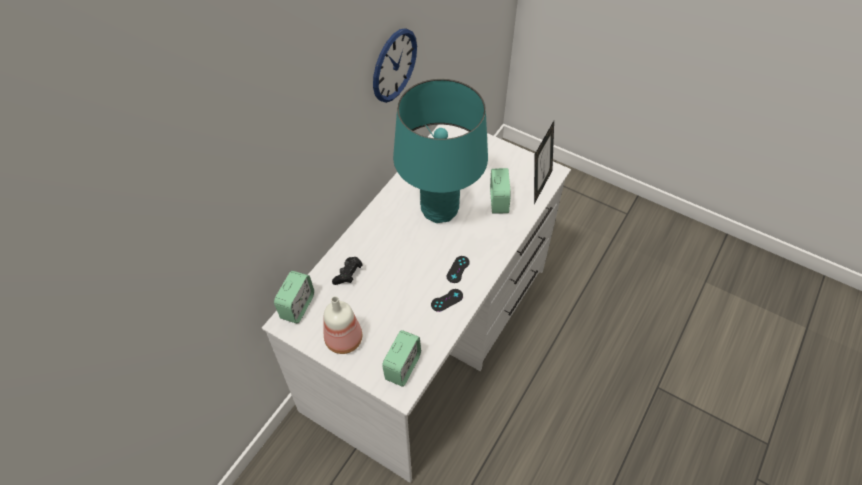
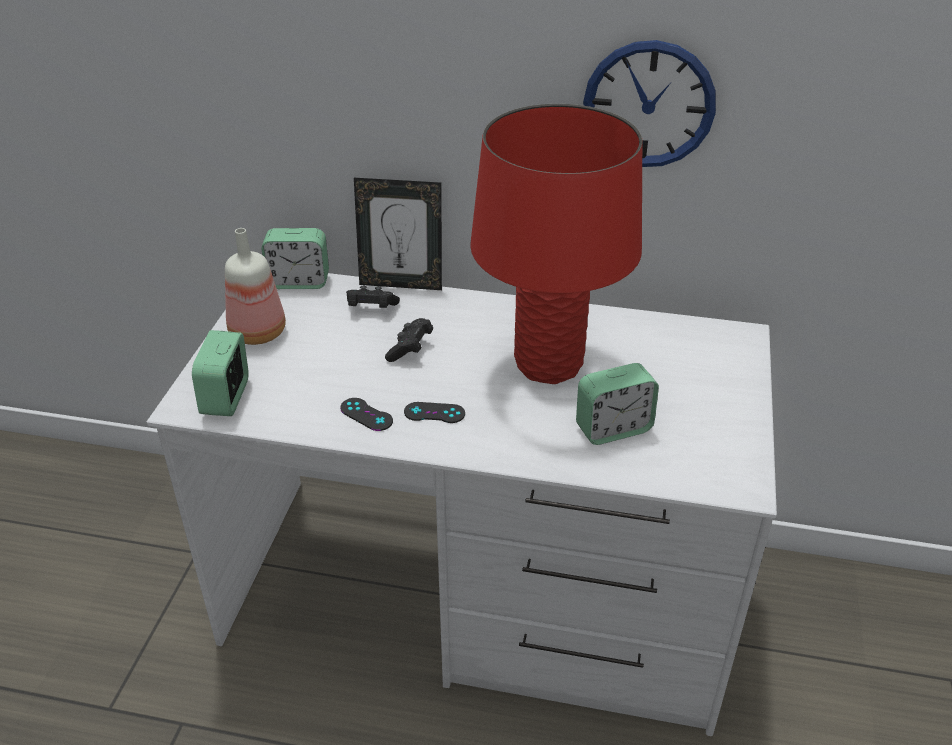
camera: 70 degrees right, 15 degrees down
alarm clock [382,330,421,387] -> alarm clock turned 90 degrees clockwise [192,330,249,416]
turquoise table lamp [393,79,488,223] -> red table lamp [470,104,642,384]
picture frame [534,121,554,204] -> picture frame moved to [354,178,442,290]
none -> black game controller [385,318,433,362]

